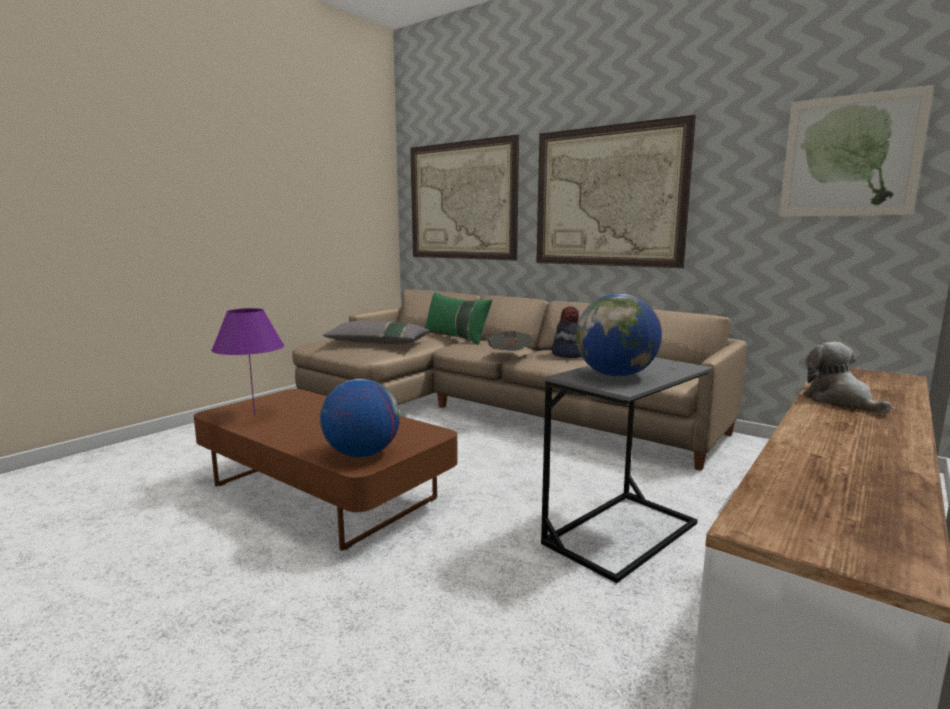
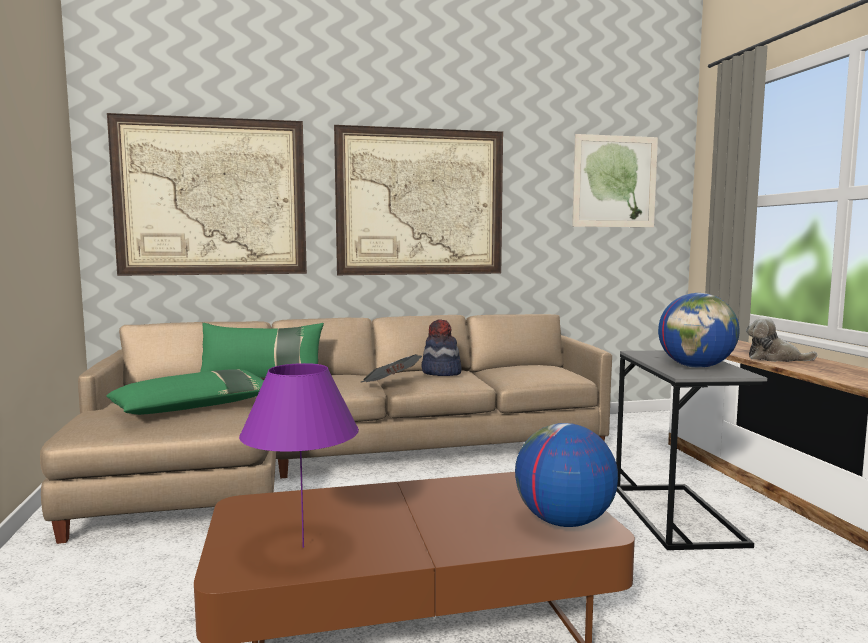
camera: 50 degrees left, 5 degrees down
grey pillow [323,321,429,344] -> green pillow [106,369,264,415]

